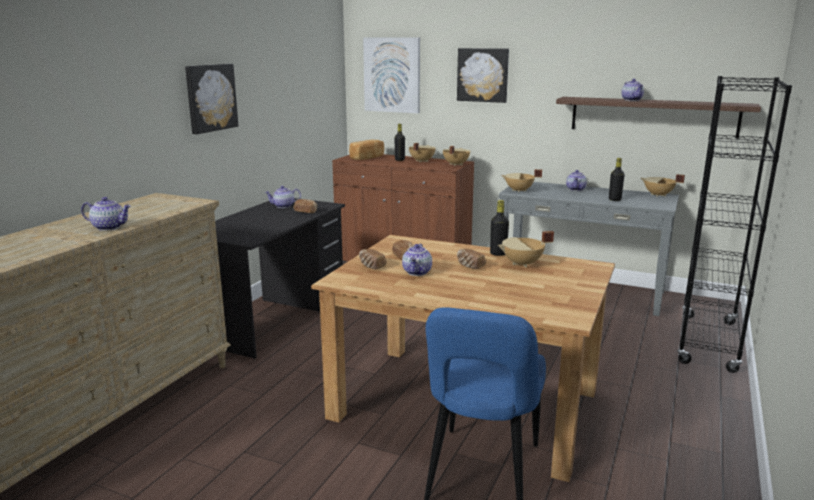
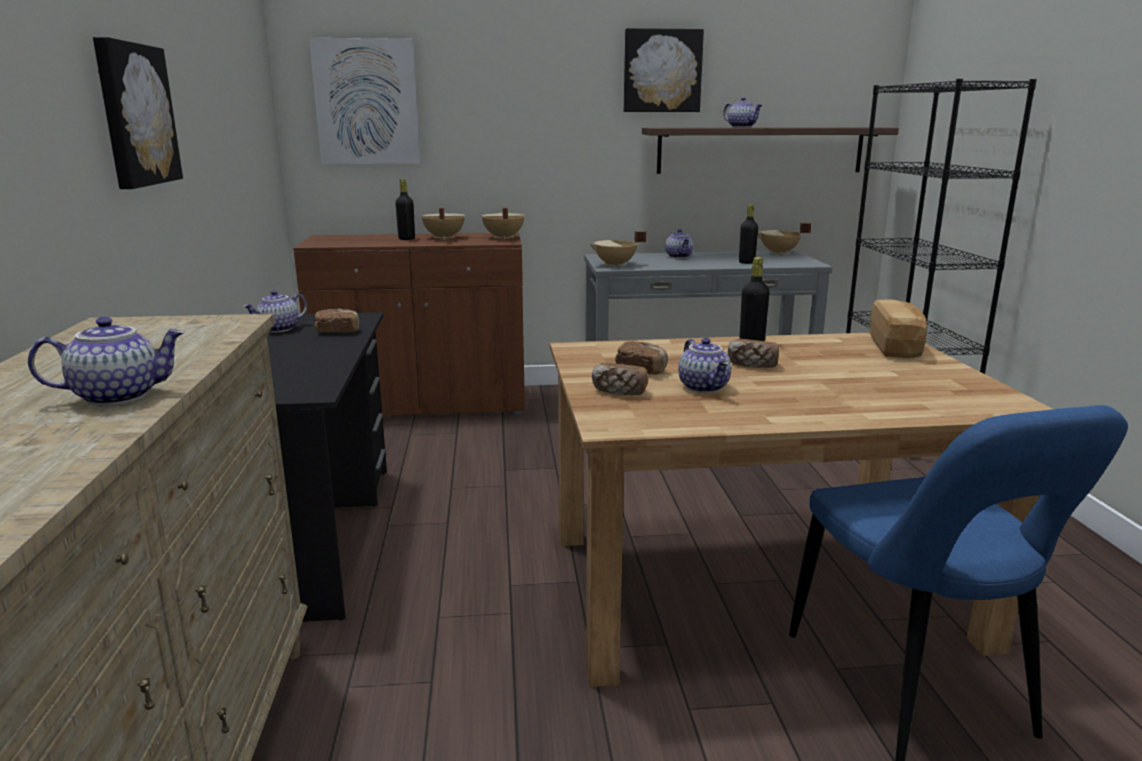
camera: 30 degrees left, 0 degrees up
bread [349,140,384,160] -> bread moved to [870,299,927,358]
picture [457,48,509,103] -> picture moved to [624,28,704,112]
beige cooking pot [498,231,554,267] -> none

